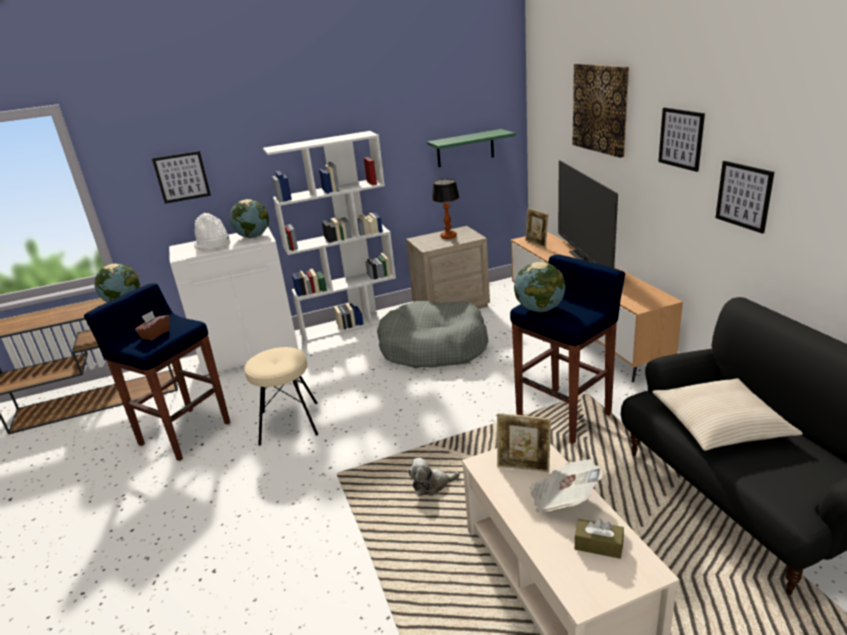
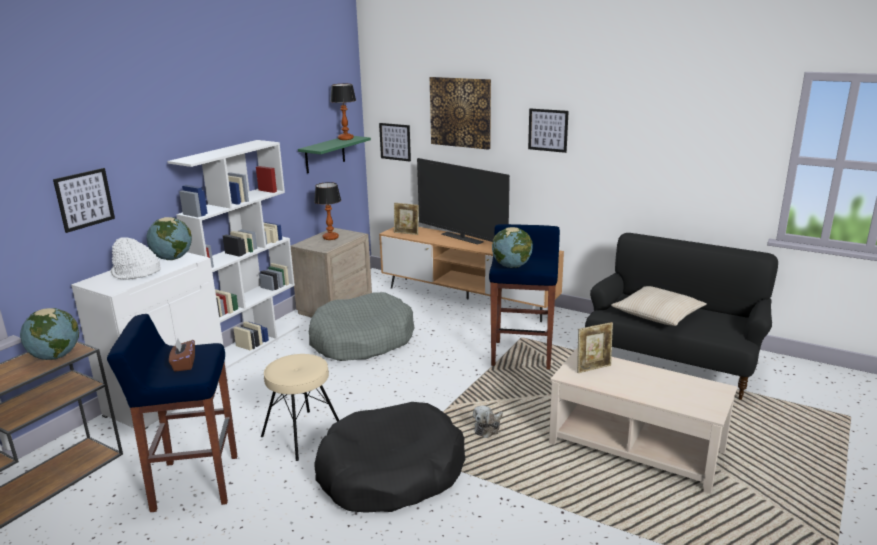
camera: 40 degrees left, 5 degrees down
newspaper [530,459,603,512] -> none
brown tissue box [574,518,624,559] -> none
picture [716,161,774,234] -> picture moved to [379,123,411,162]
none -> black dog bed [314,402,465,513]
none -> table lamp [330,84,356,140]

